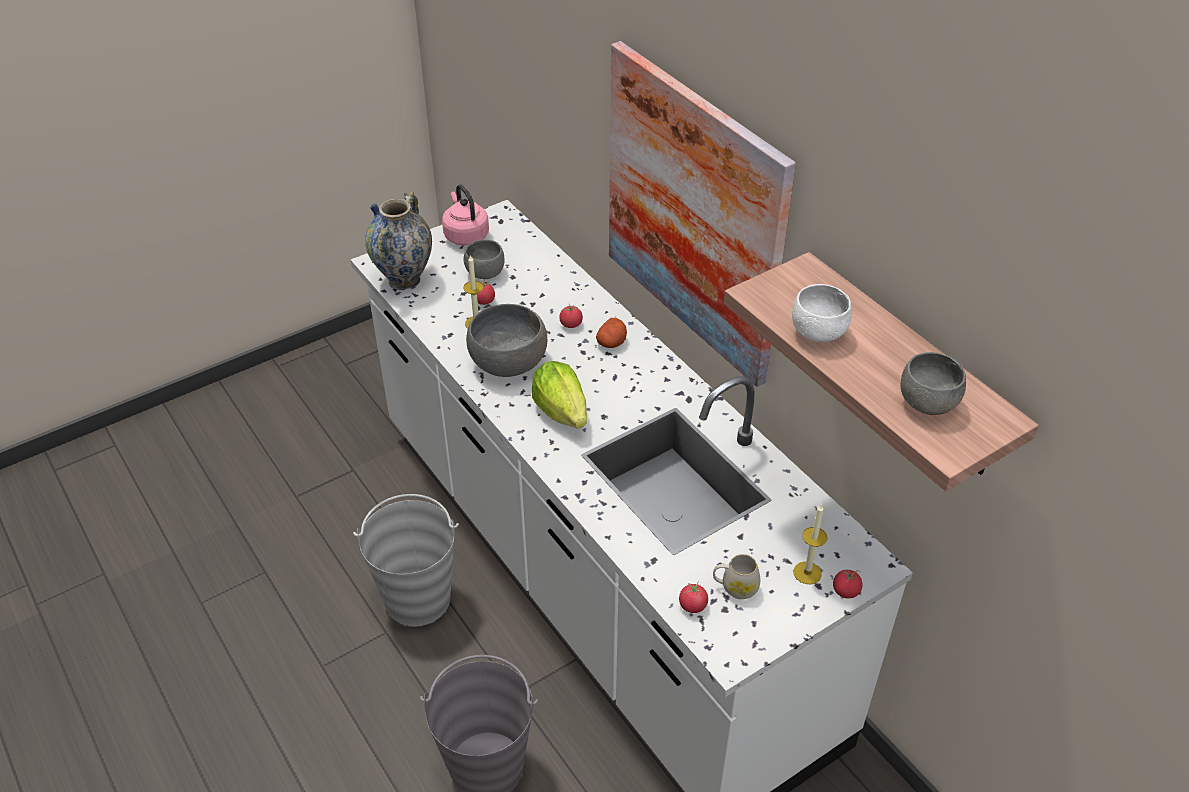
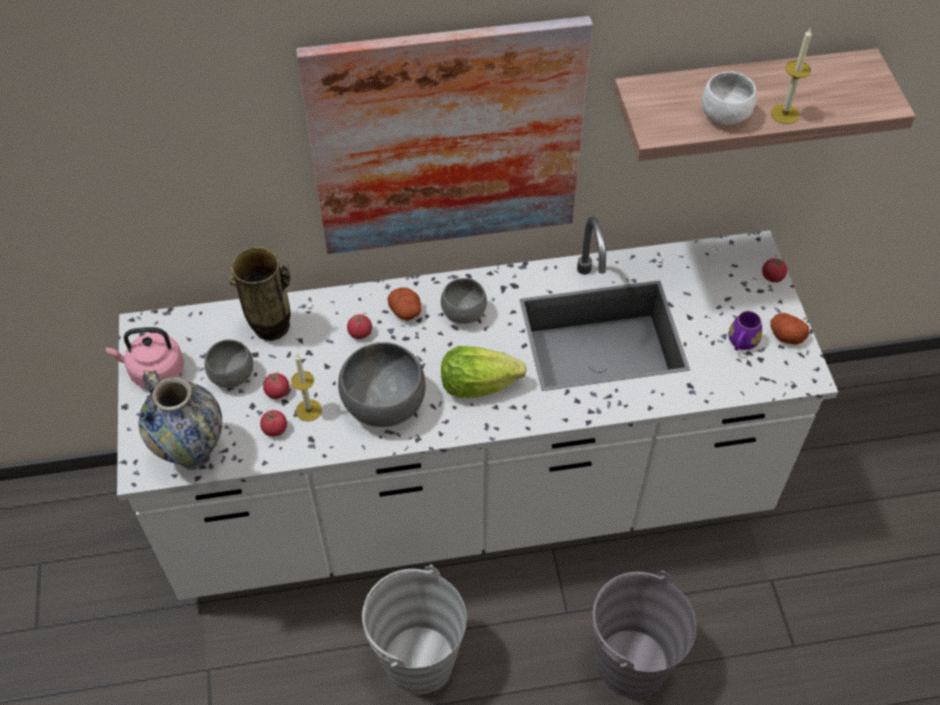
camera: 65 degrees left, 10 degrees up
tomato [679,581,708,613] -> tomato moved to [260,409,287,437]
white mug [713,554,760,599] -> purple mug [728,311,762,351]
candle [793,503,827,584] -> candle moved to [771,29,812,124]
grey bowl [901,352,966,415] -> grey bowl moved to [441,278,487,324]
none -> vase [229,247,291,341]
none -> potato [771,313,809,345]

